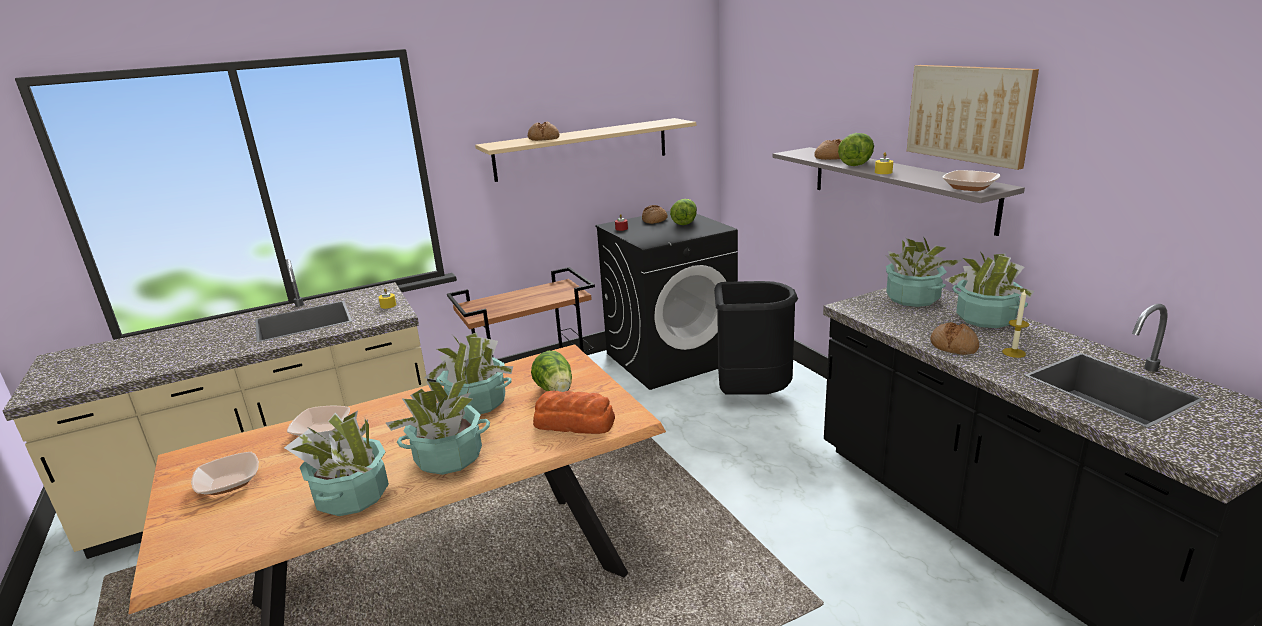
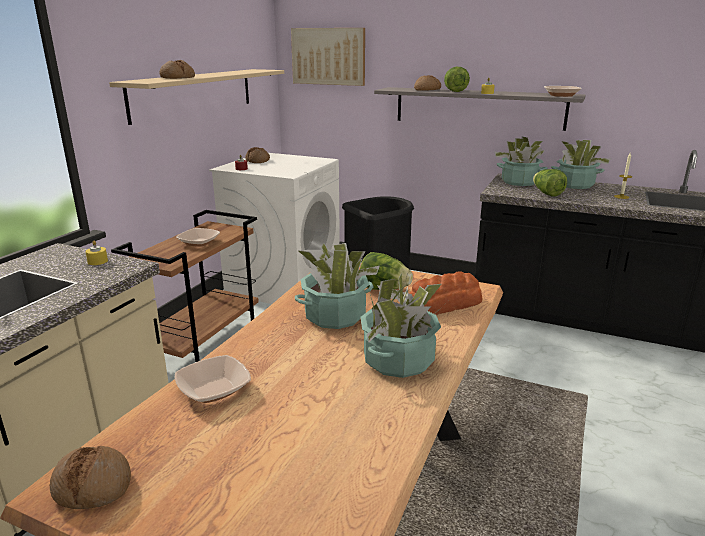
camera: 40 degrees left, 0 degrees up
bowl [191,452,259,495] -> bowl moved to [176,228,220,247]
potted plant [284,411,389,516] -> none
black washing machine [595,211,738,390] -> white washing machine [209,153,340,304]
lettuce [670,199,697,225] -> lettuce moved to [533,169,567,196]
picture [907,65,1039,170] -> picture moved to [291,28,365,86]
bread [930,322,979,355] -> bread moved to [49,446,131,509]

